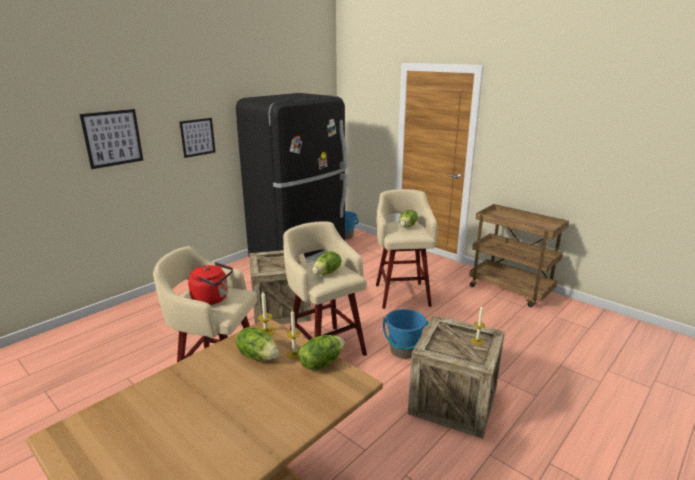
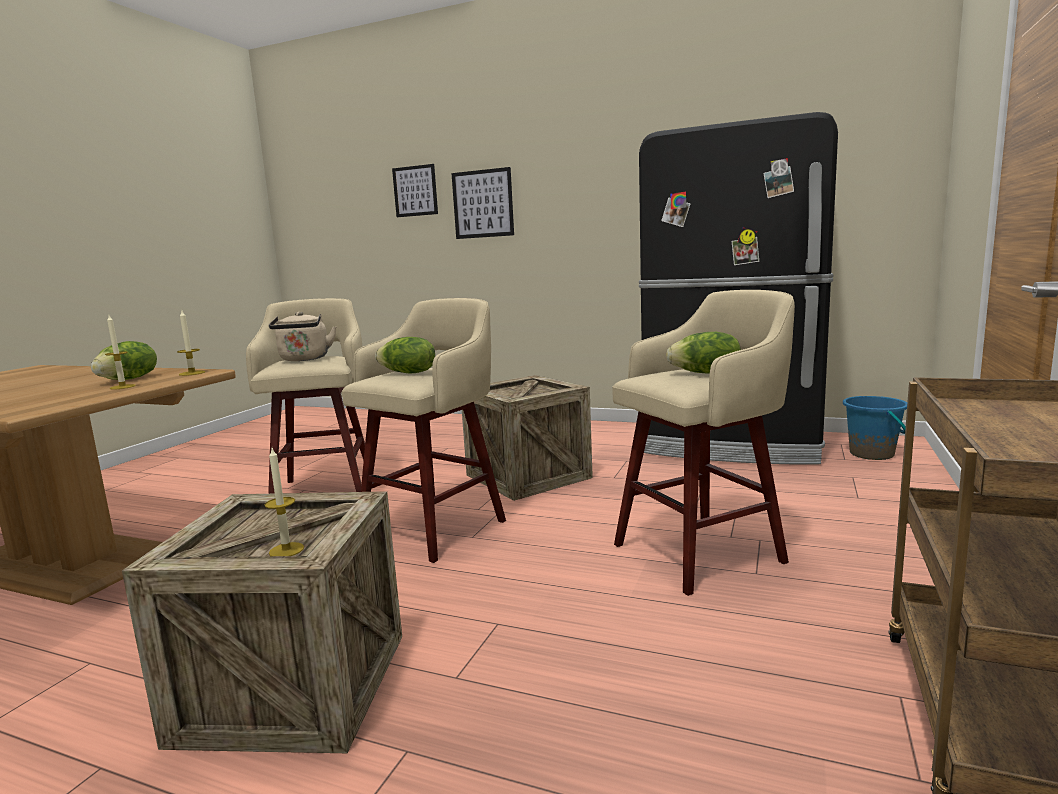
camera: 70 degrees right, 10 degrees down
picture [179,118,216,158] -> picture moved to [392,164,438,217]
red kettle [188,262,233,305] -> beige kettle [269,312,336,361]
lettuce [298,335,345,370] -> none
blue bucket [383,309,429,359] -> none

